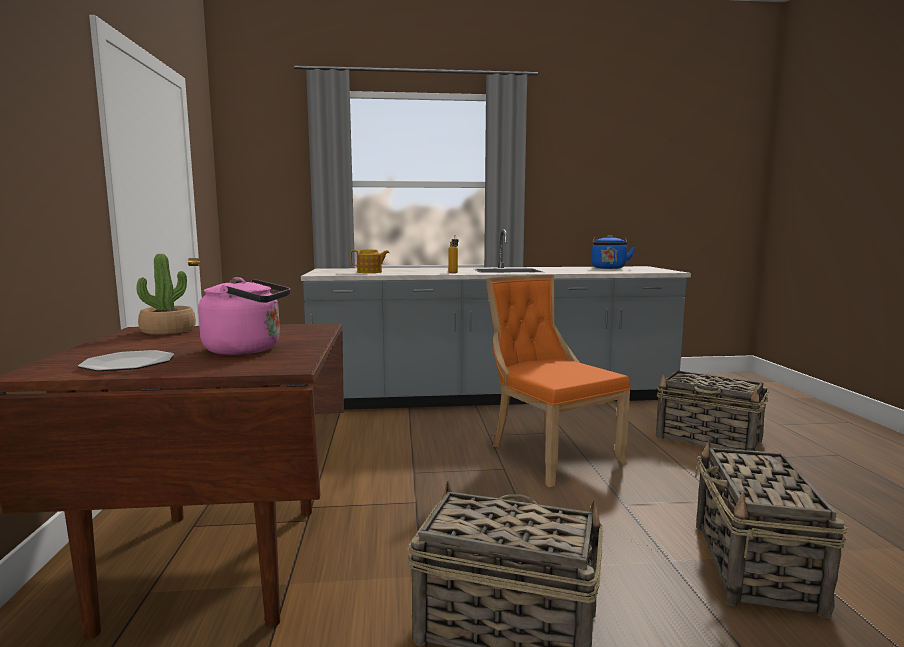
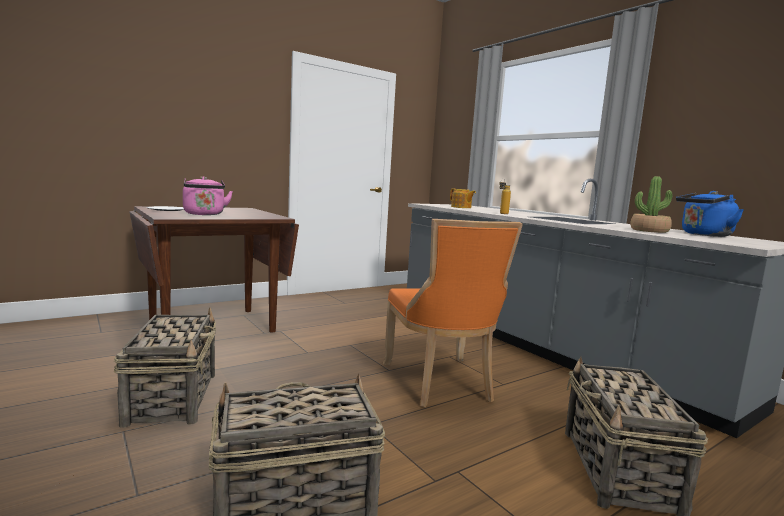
camera: 60 degrees right, 0 degrees up
potted plant [136,254,196,335] -> potted plant moved to [630,176,673,233]
orange chair [486,275,630,487] -> orange chair turned 135 degrees clockwise [383,219,523,407]

